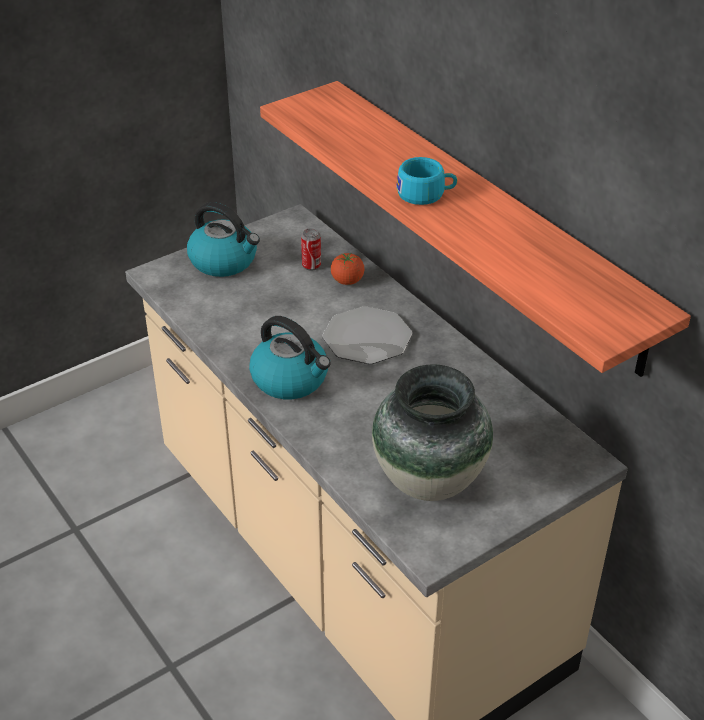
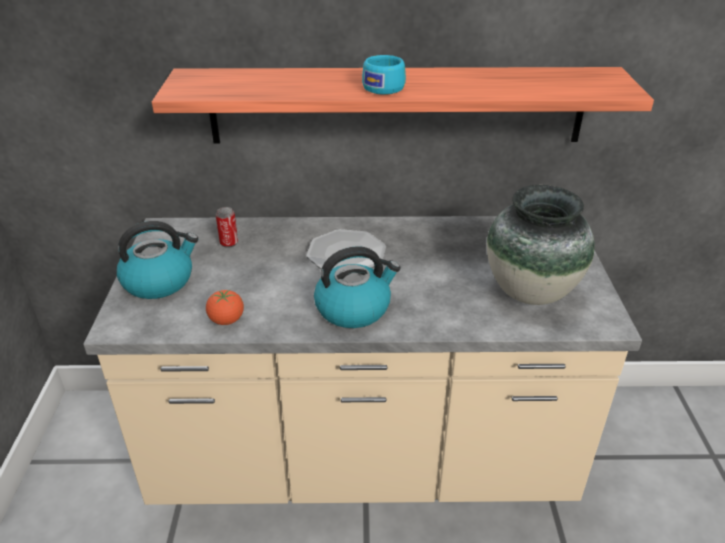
camera: 55 degrees left, 5 degrees down
tomato [331,253,364,285] -> tomato moved to [206,290,244,325]

